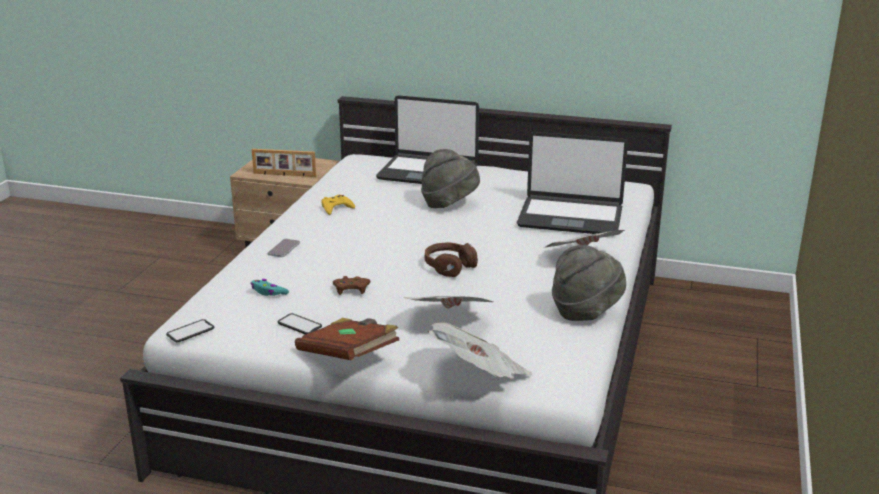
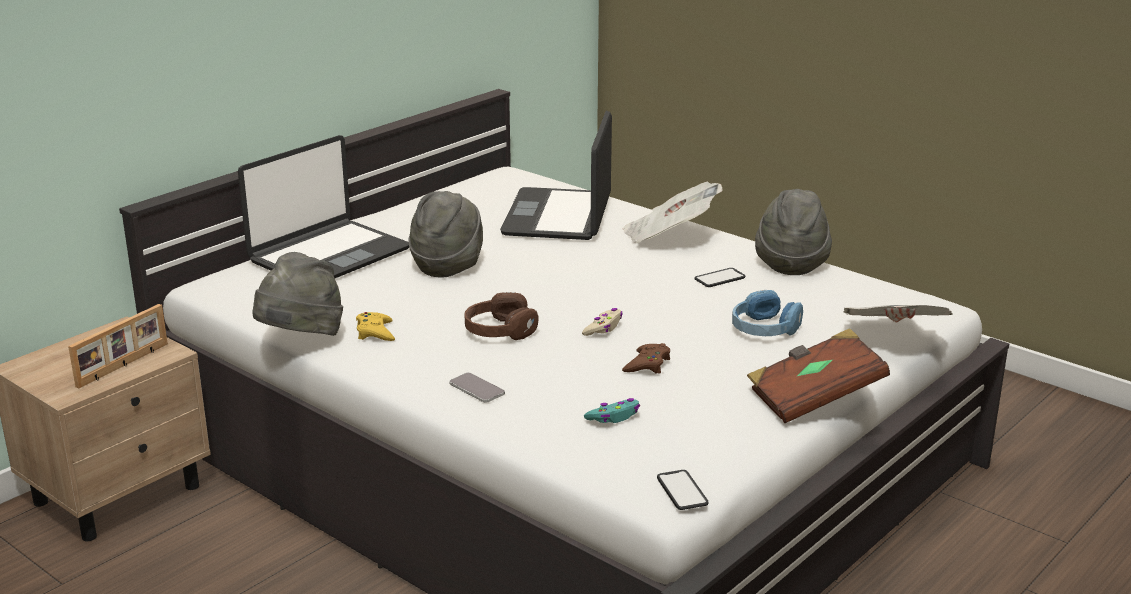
camera: 65 degrees left, 0 degrees up
phone [277,313,322,334] -> phone moved to [694,268,746,287]
newspaper [403,296,493,309] -> blue headphones [732,290,803,336]
brown headphones [425,242,478,277] -> brown headphones moved to [465,292,539,340]
laptop [517,132,628,234] -> laptop turned 150 degrees clockwise [500,110,612,240]
none -> grey hat [252,252,343,336]
none -> beige game controller [582,308,623,336]

